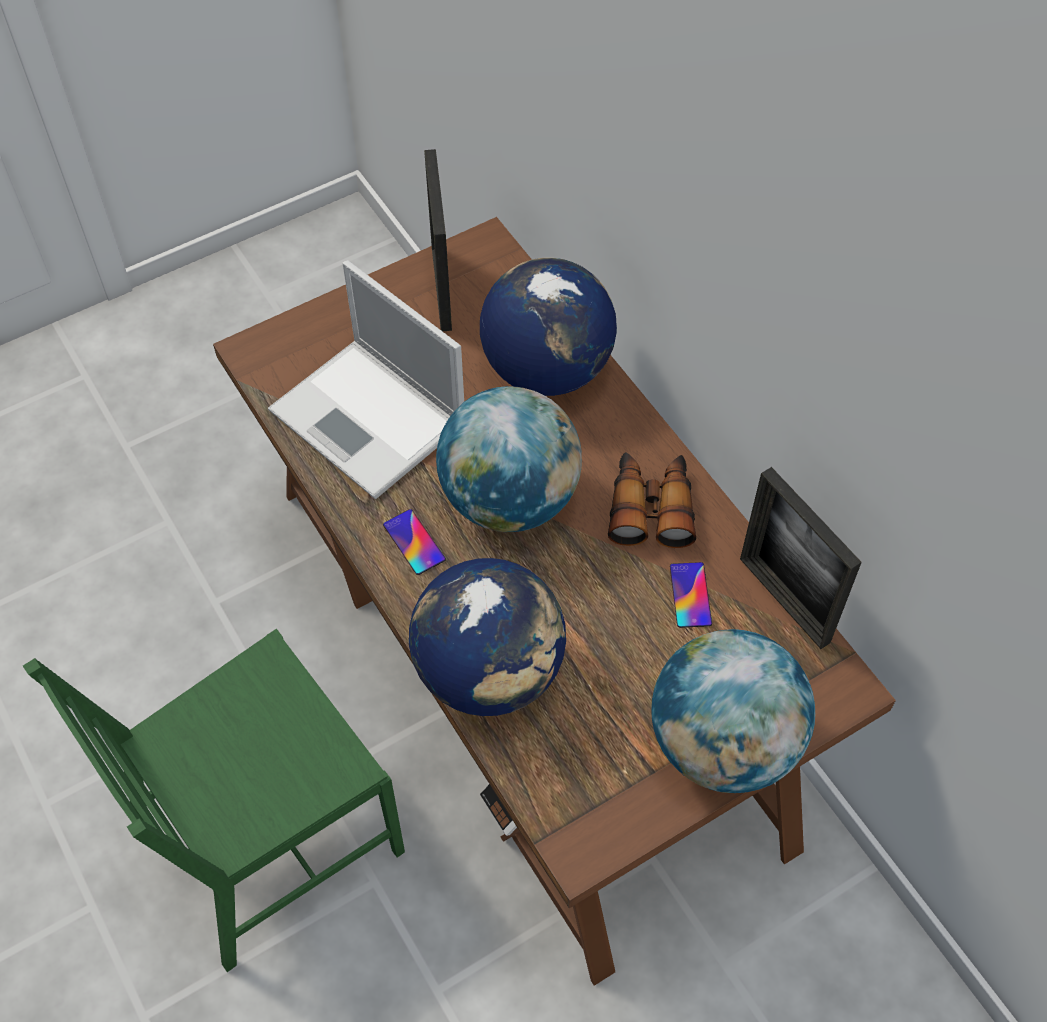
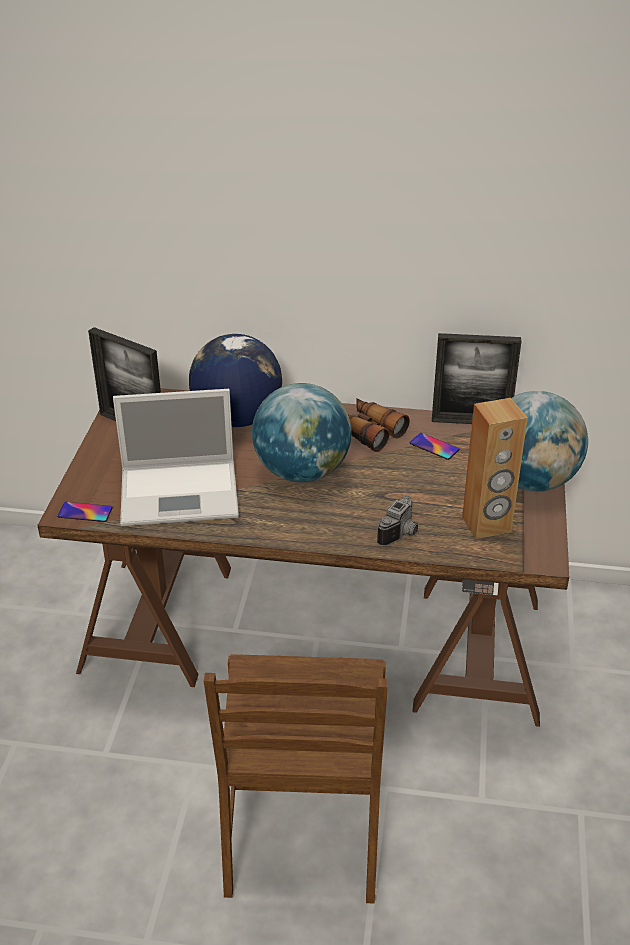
camera: 50 degrees left, 20 degrees down
green chair [23,629,405,972] -> brown chair [204,654,388,904]
phone [383,509,446,575] -> phone moved to [57,502,113,522]
globe [409,558,566,716] -> camera [377,496,418,546]
none -> brown speaker [462,398,528,539]

